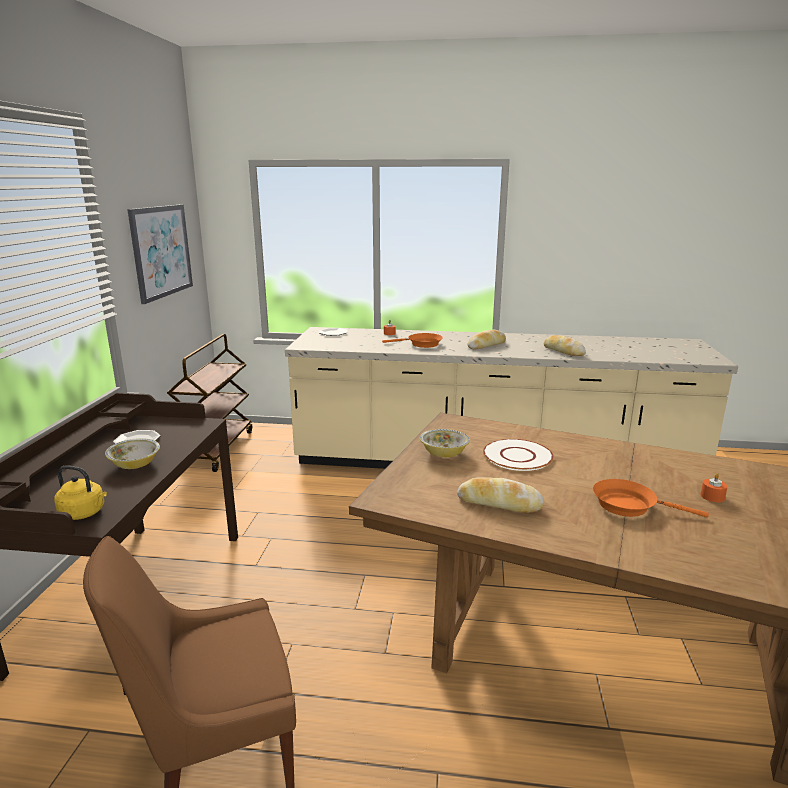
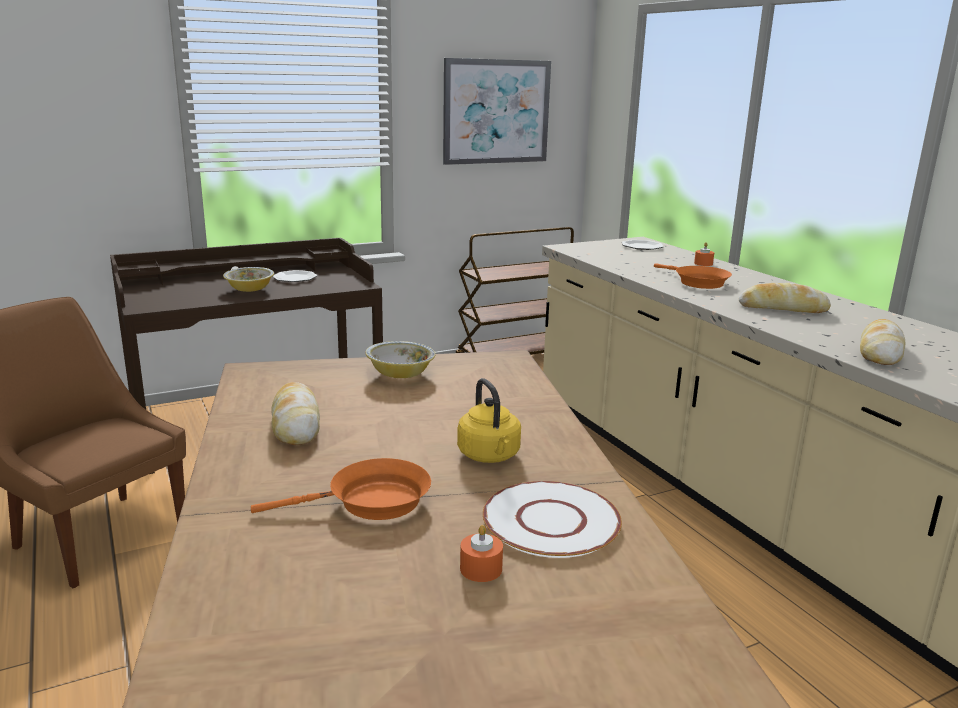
camera: 55 degrees right, 0 degrees up
yellow kettle [54,465,107,520] -> yellow kettle moved to [457,378,521,463]
white plate [483,439,554,471] -> white plate moved to [483,481,622,558]
orange frying pan [593,479,709,517] -> orange frying pan turned 90 degrees clockwise [251,458,431,520]

